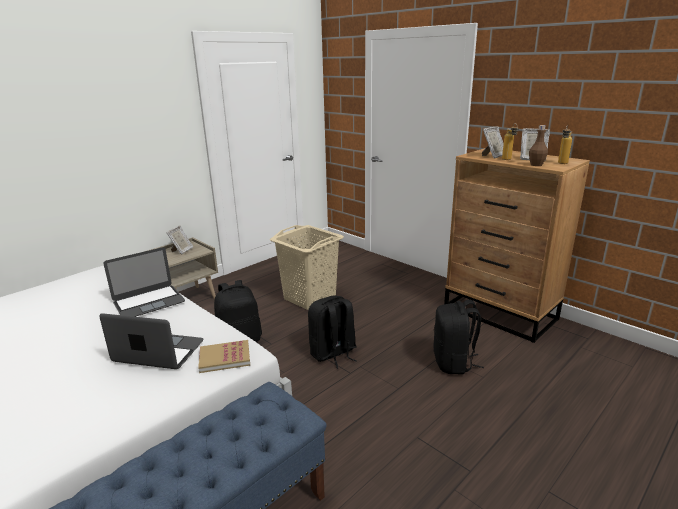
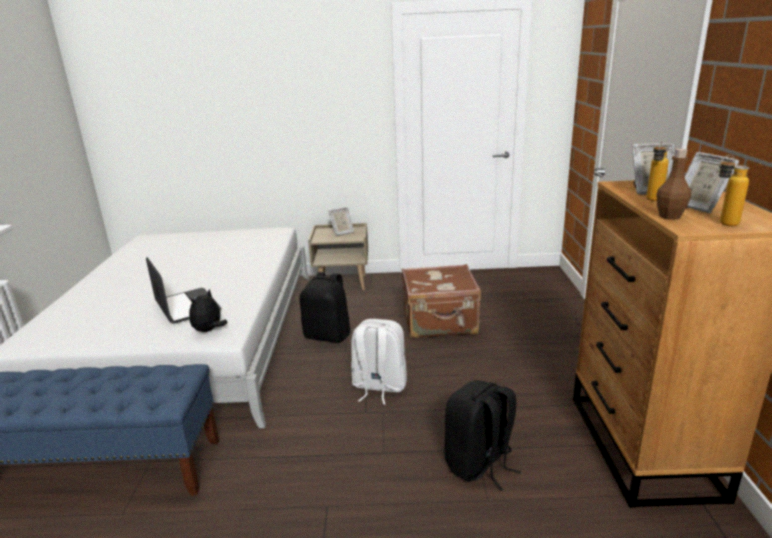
camera: 45 degrees right, 0 degrees up
laptop [104,247,185,317] -> none
book [198,340,250,373] -> plush toy [189,289,228,332]
beige laundry basket [270,225,344,310] -> brown suitcase [402,264,481,339]
black backpack [308,296,357,369] -> white backpack [351,319,407,405]

